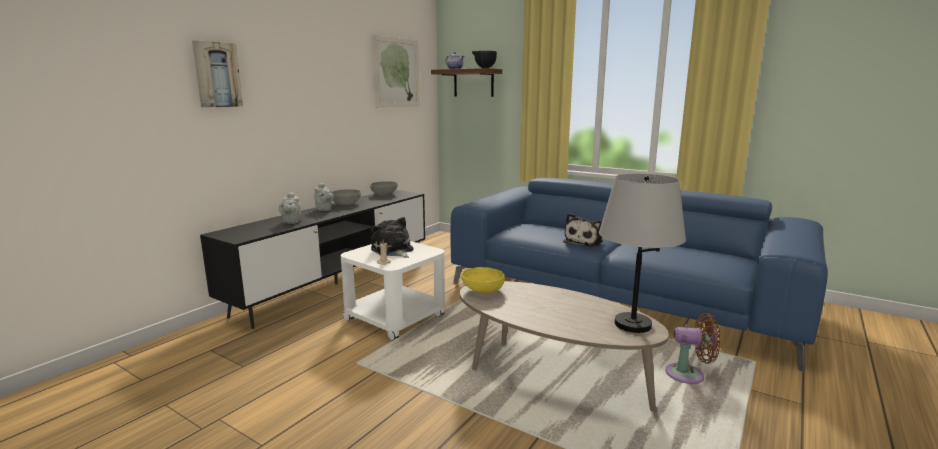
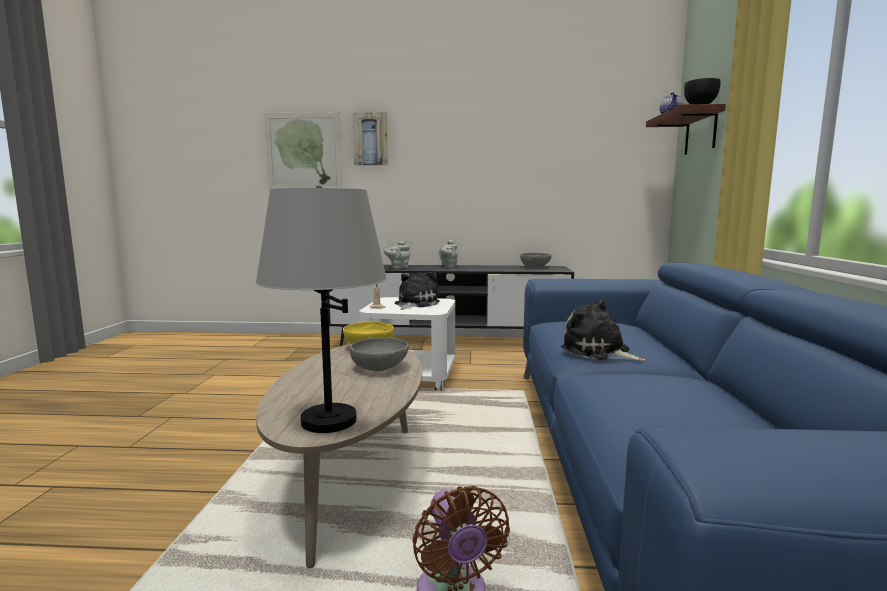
camera: 60 degrees right, 5 degrees down
grey bowl [333,189,361,206] -> grey bowl moved to [350,337,409,371]
picture [372,35,420,108] -> picture moved to [264,112,342,191]
plush toy [563,213,603,247] -> plush toy turned 45 degrees clockwise [561,299,645,361]

